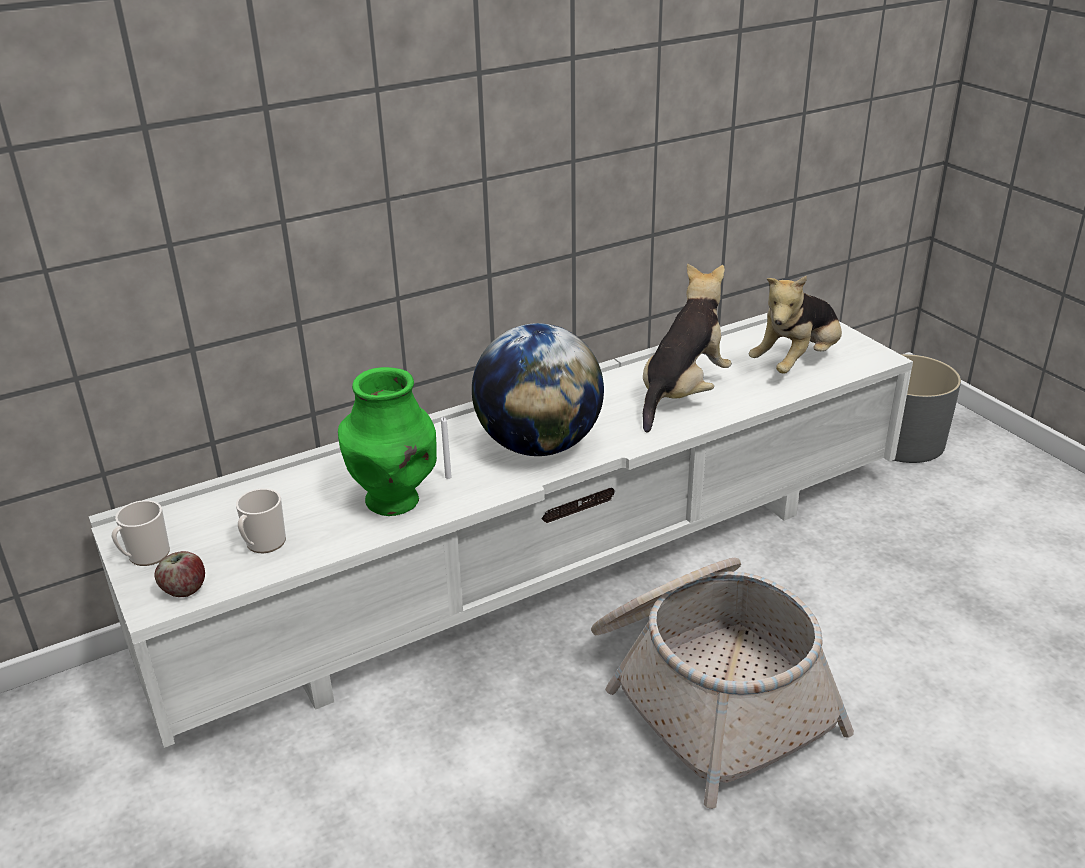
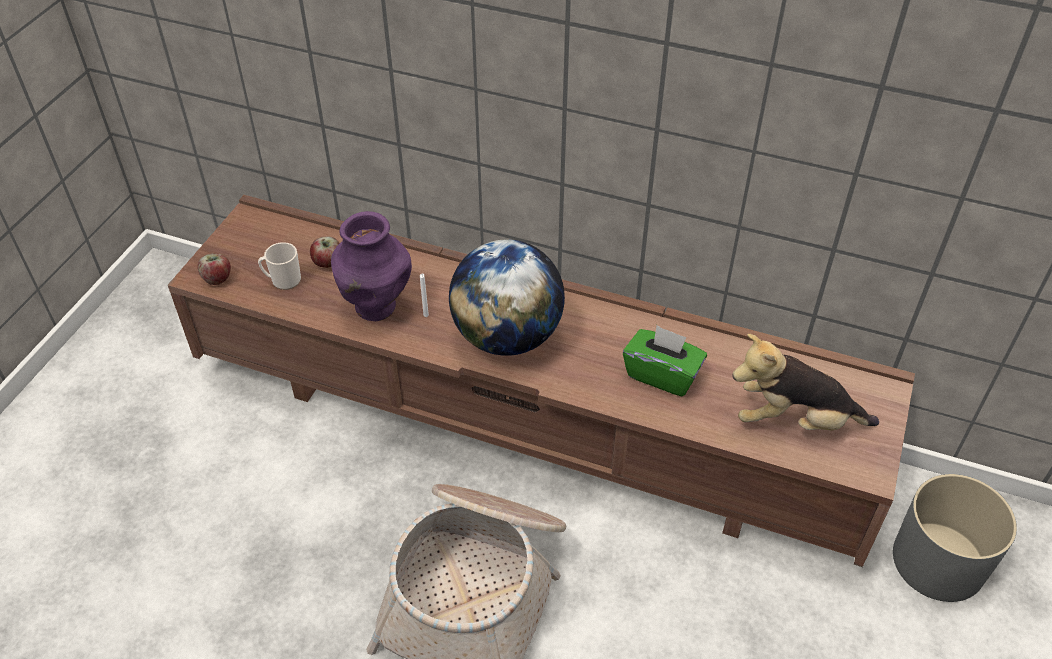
camera: 50 degrees right, 15 degrees up
white tv stand [89,313,913,748] -> brown tv stand [168,195,915,567]
mug [112,500,170,566] -> none
green vase [338,367,437,516] -> purple vase [331,211,412,321]
plush toy [643,263,732,433] -> green tissue box [623,325,707,396]
none -> apple [310,236,340,268]

